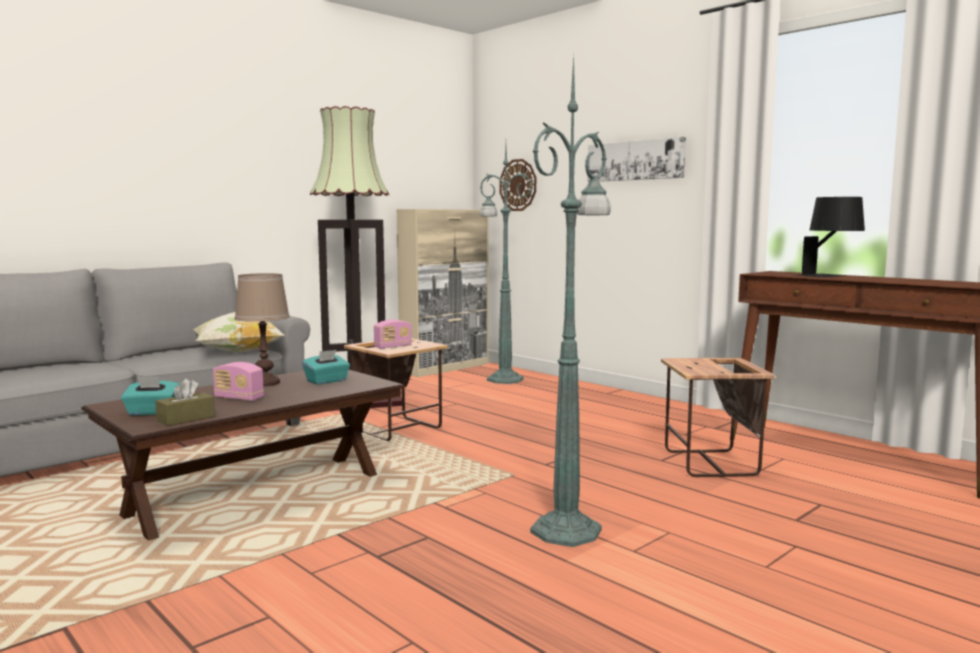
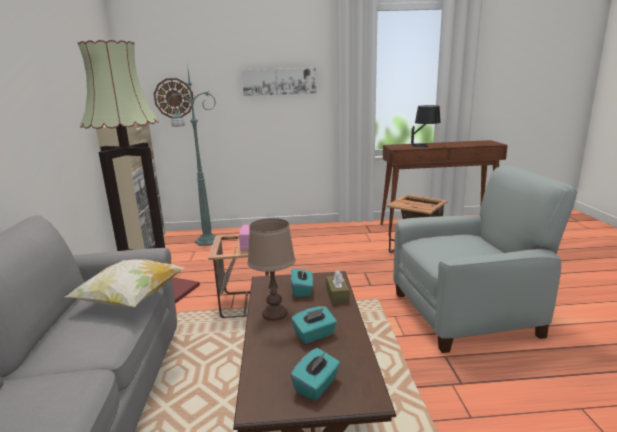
camera: 50 degrees left, 10 degrees up
brown tissue box [155,378,215,426] -> brown tissue box moved to [326,270,349,305]
radio [213,362,264,401] -> turquoise tissue box [291,306,337,344]
green floor lamp [530,56,611,547] -> grey armchair [393,165,577,353]

